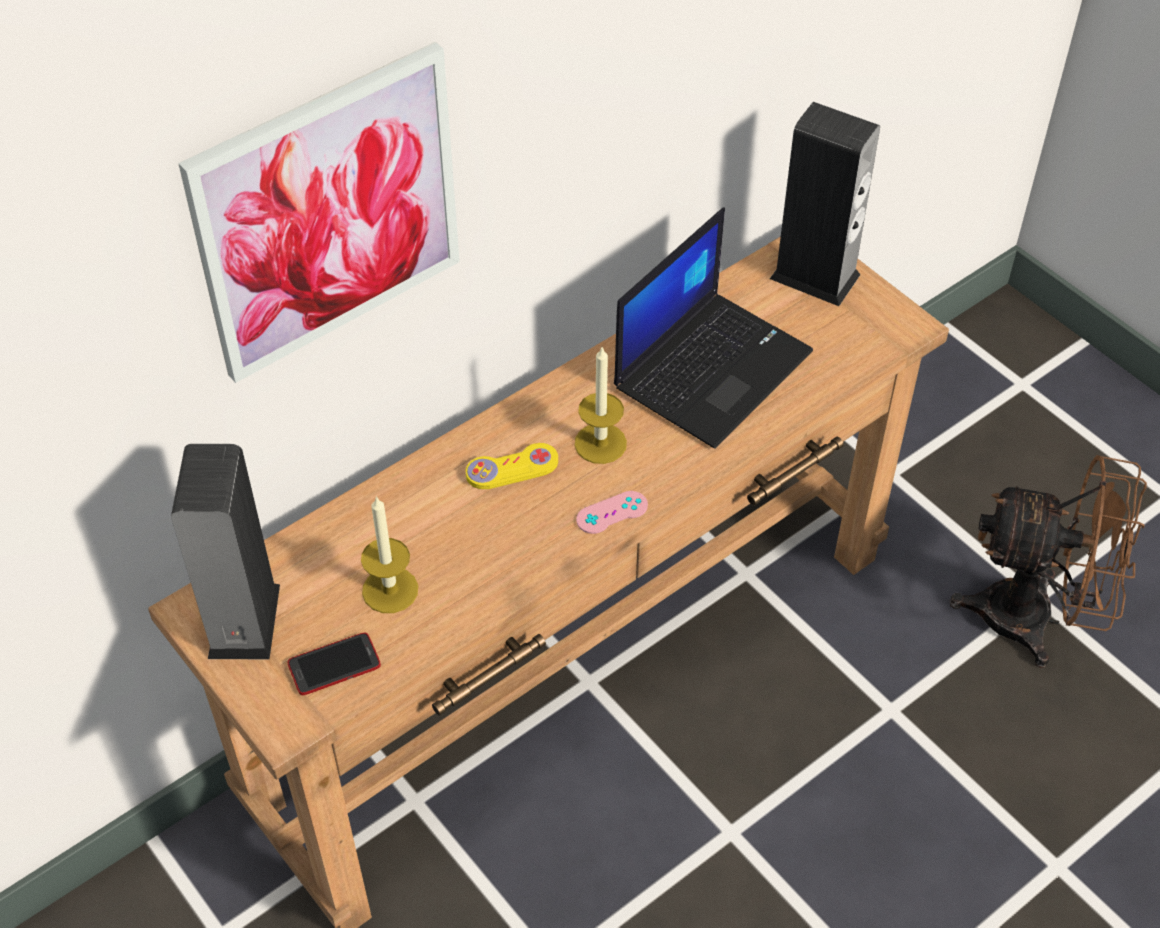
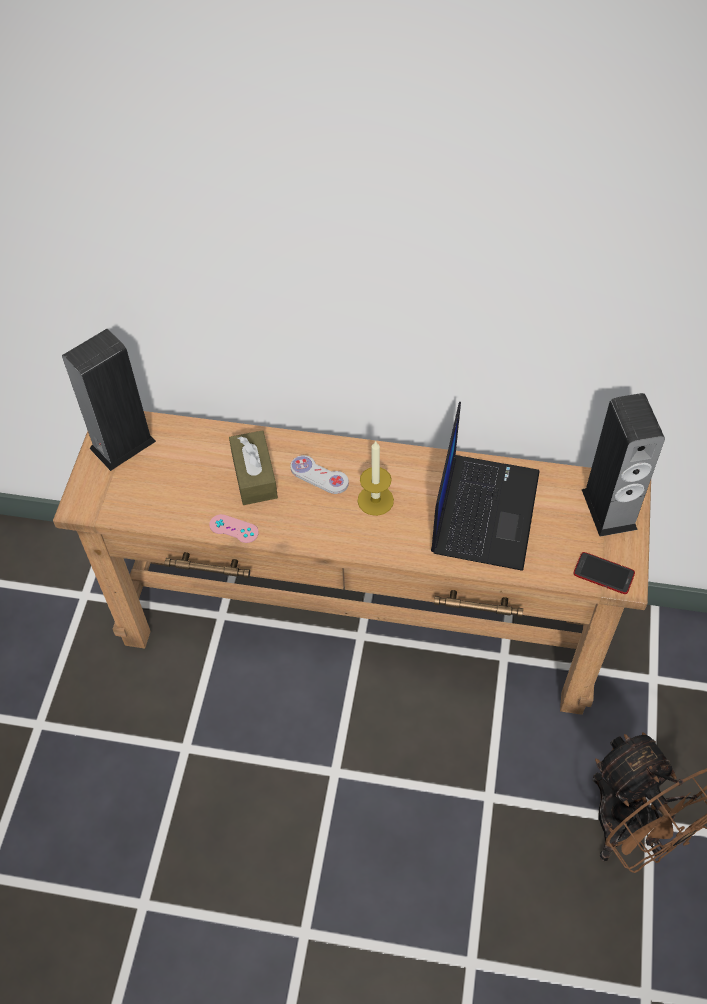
camera: 50 degrees right, 5 degrees up
picture [178,42,460,383] -> none
phone [288,633,381,695] -> phone moved to [573,552,635,594]
candle [361,496,418,613] -> none
yellow game controller [465,443,558,489] -> white game controller [290,455,349,494]
pink game controller [576,491,648,534] -> pink game controller moved to [209,514,259,543]
laptop [614,207,813,449] -> laptop turned 75 degrees counterclockwise [431,402,539,571]
none -> brown tissue box [229,430,278,505]

